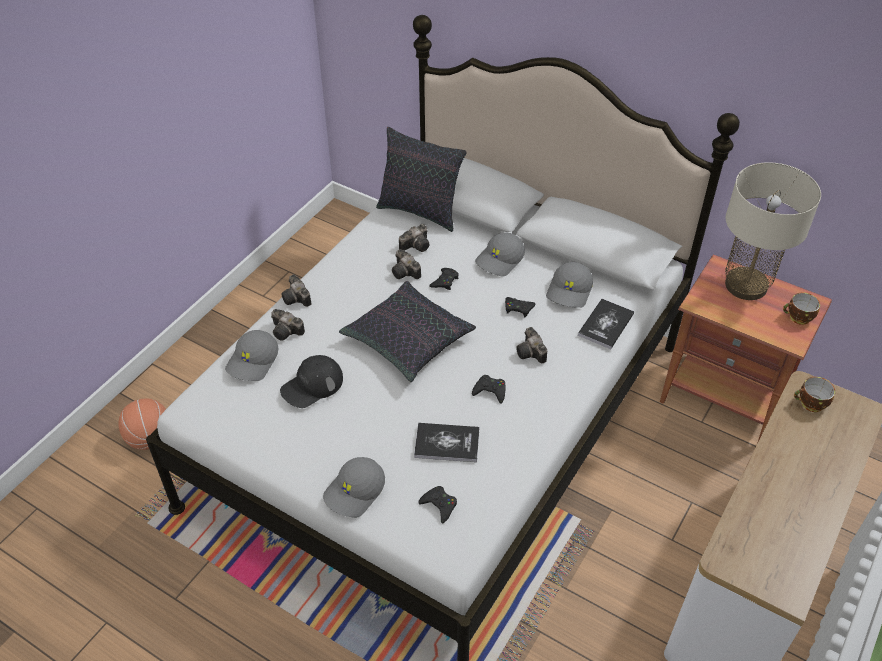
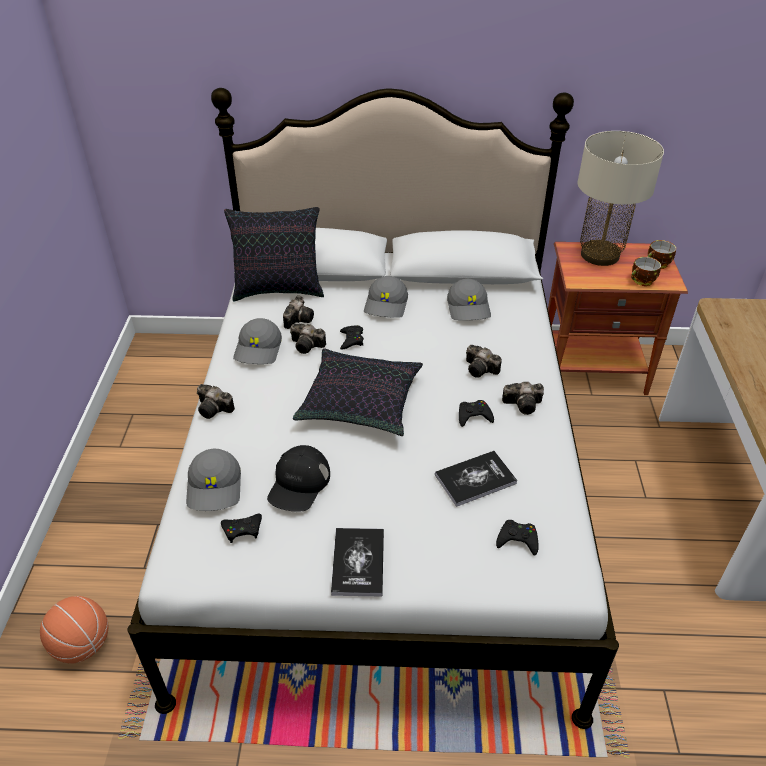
camera: 30 degrees left, 5 degrees down
camera [271,309,305,341] -> camera moved to [502,382,544,415]
grey cap [323,457,385,518] -> grey cap moved to [233,318,282,364]
black game controller [505,297,535,317] -> black game controller moved to [221,513,262,543]
book [578,299,634,349] -> book moved to [331,528,384,596]
cup [794,377,835,412] -> cup moved to [631,257,661,286]

